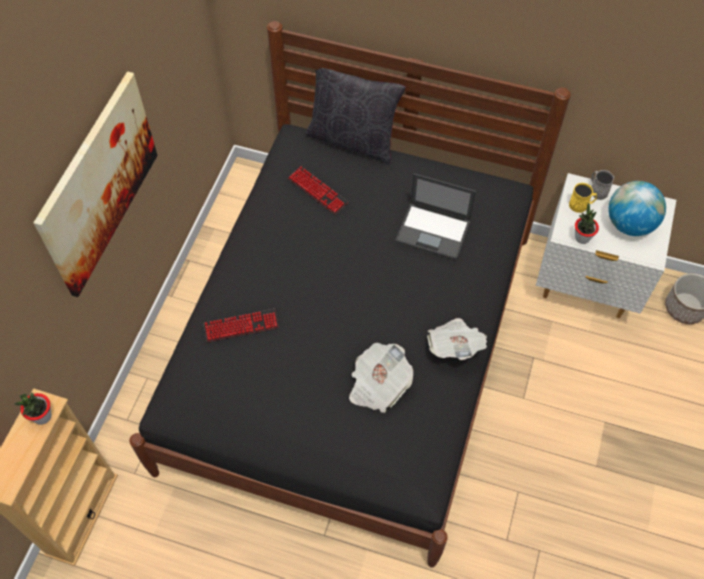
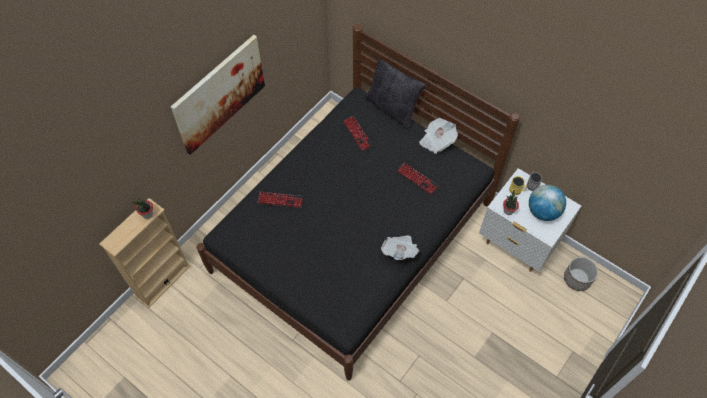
camera: 20 degrees right, 0 degrees up
newspaper [349,343,413,413] -> newspaper moved to [419,118,458,154]
laptop [395,173,476,260] -> keyboard [397,163,439,195]

